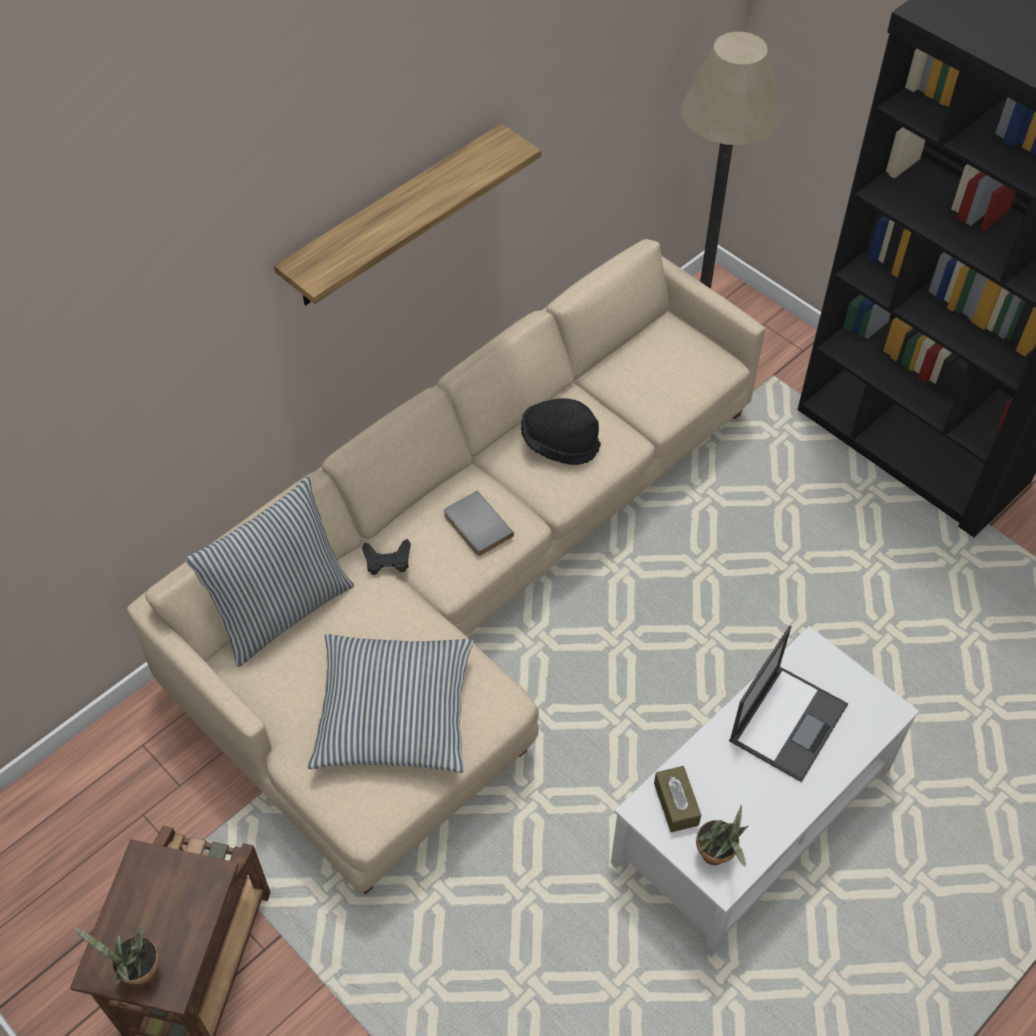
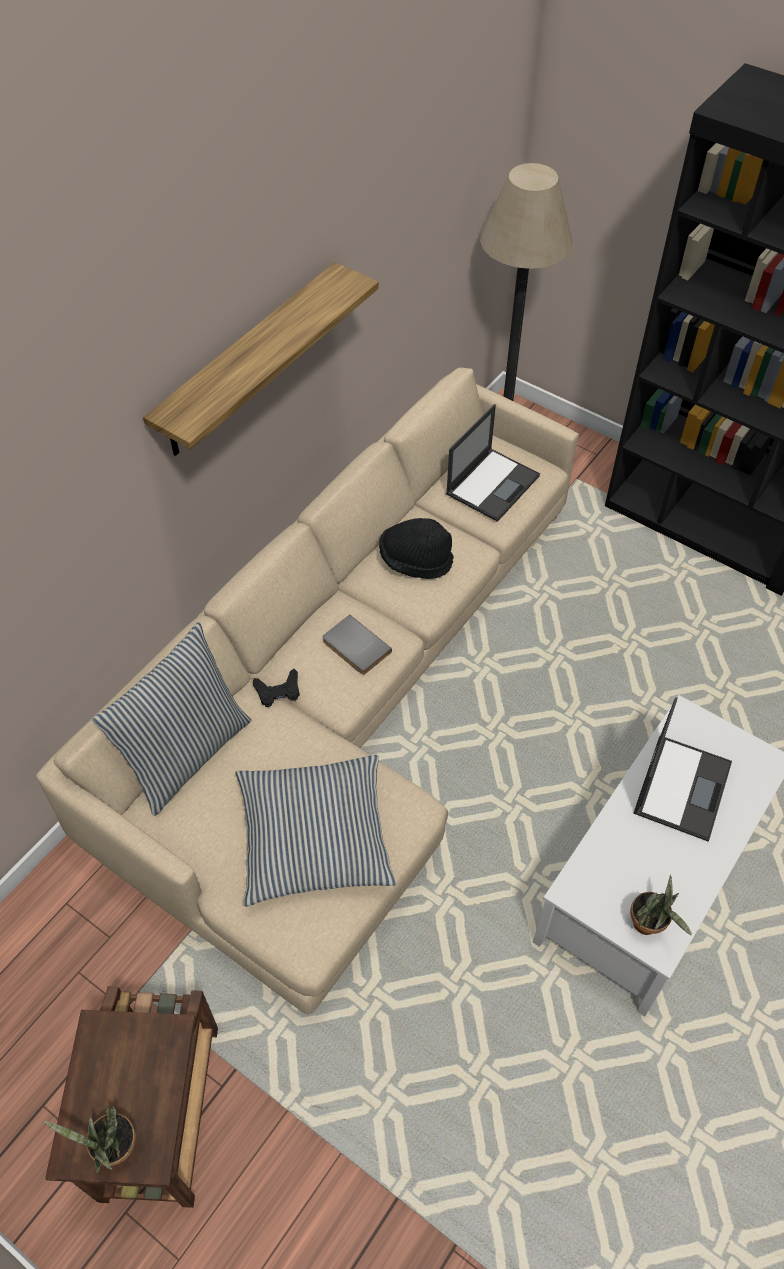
camera: 10 degrees left, 0 degrees up
brown tissue box [654,766,701,832] -> none
none -> laptop [446,404,540,522]

